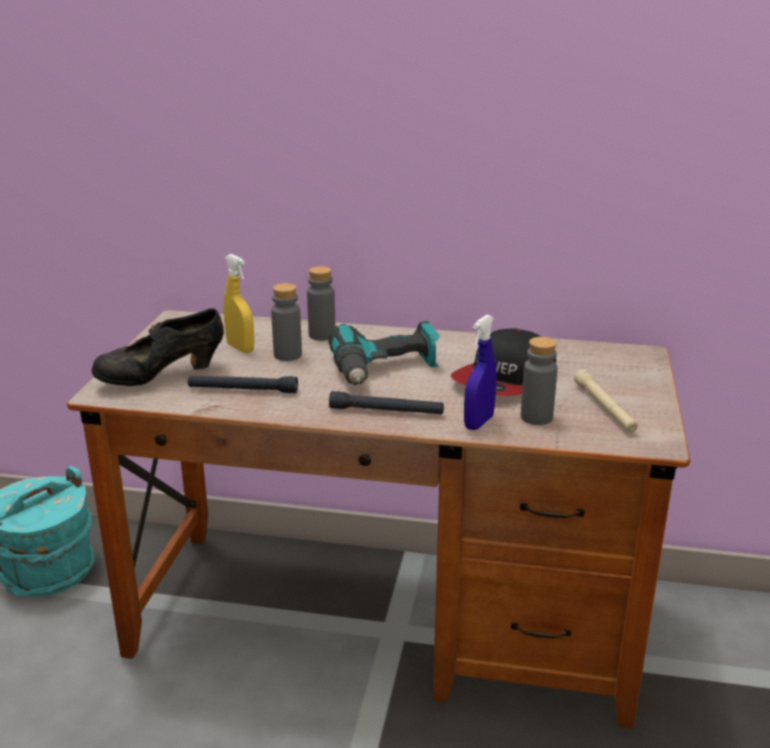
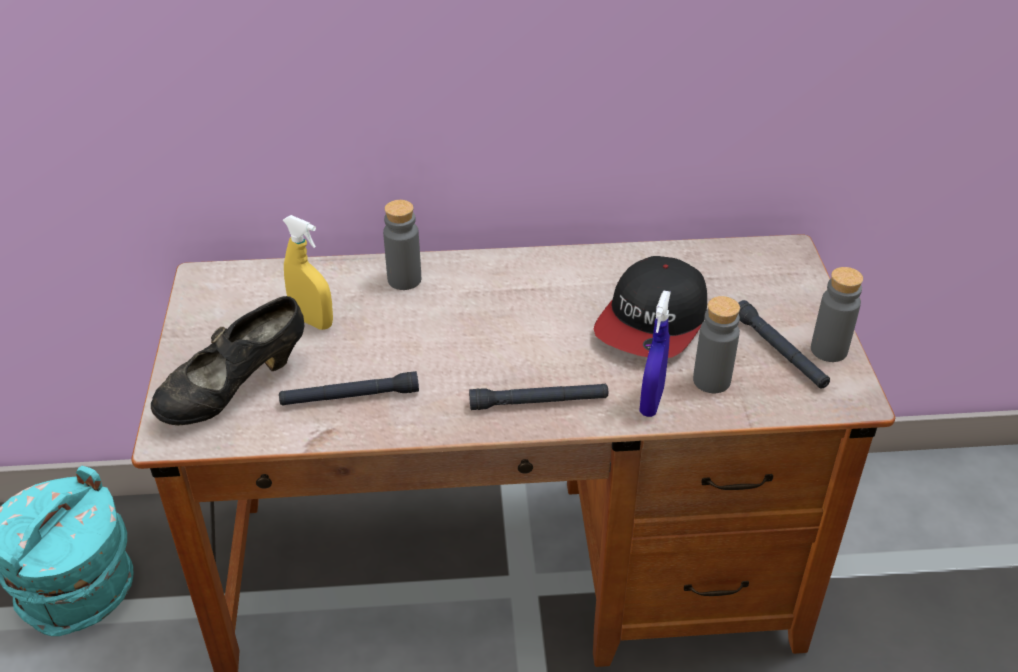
camera: 15 degrees left, 15 degrees up
grey bottle [271,283,302,361] -> grey bottle moved to [811,267,863,362]
power drill [328,321,440,385] -> none
beige flashlight [574,370,638,433] -> black flashlight [738,300,830,389]

